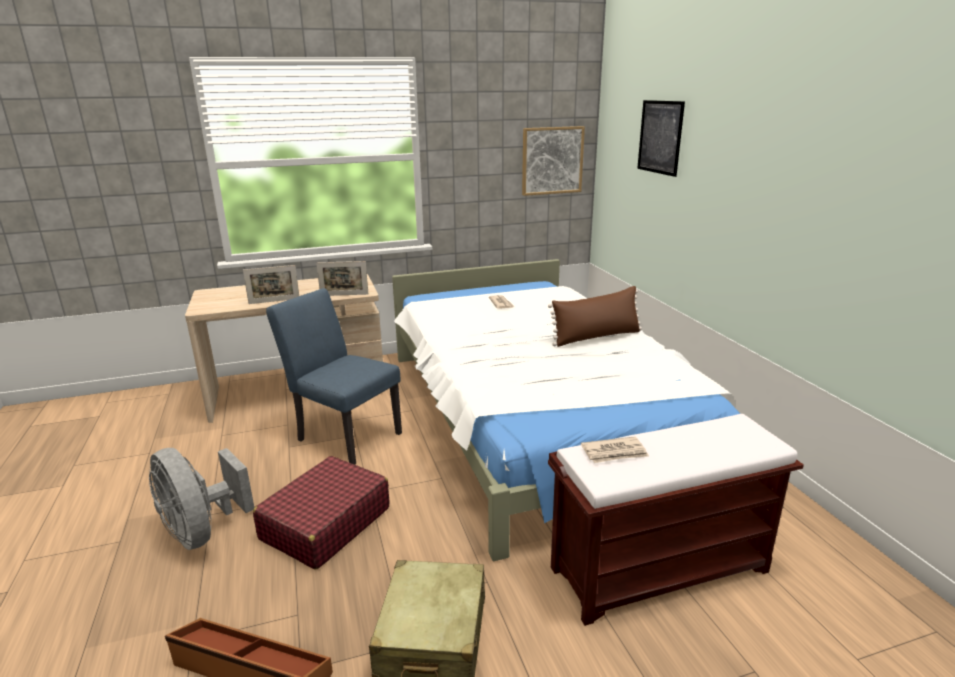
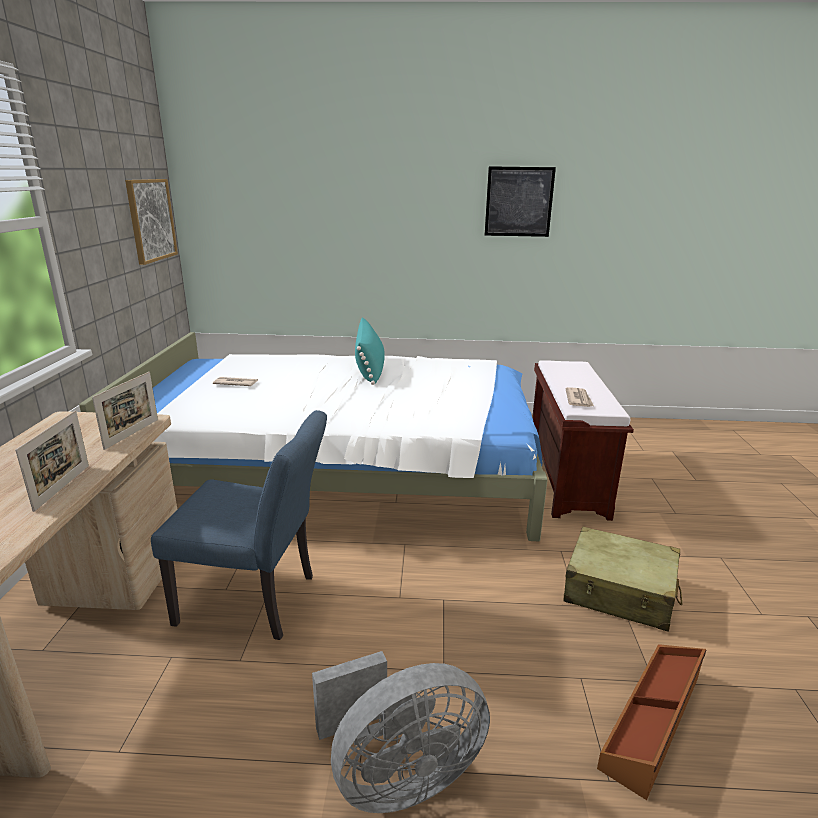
camera: 70 degrees left, 0 degrees up
red suitcase [253,456,390,570] -> none
blue chair [266,288,402,465] -> blue chair turned 135 degrees counterclockwise [151,410,327,640]
brown pillow [548,286,642,347] -> turquoise pillow [355,318,385,385]
picture [637,100,685,177] -> picture moved to [485,166,556,237]

